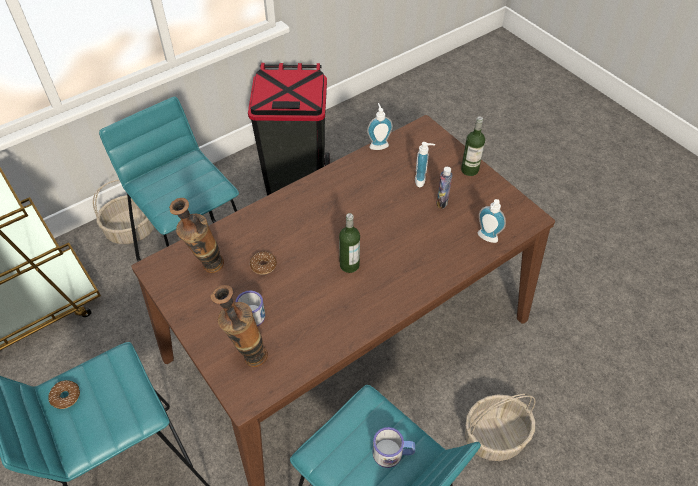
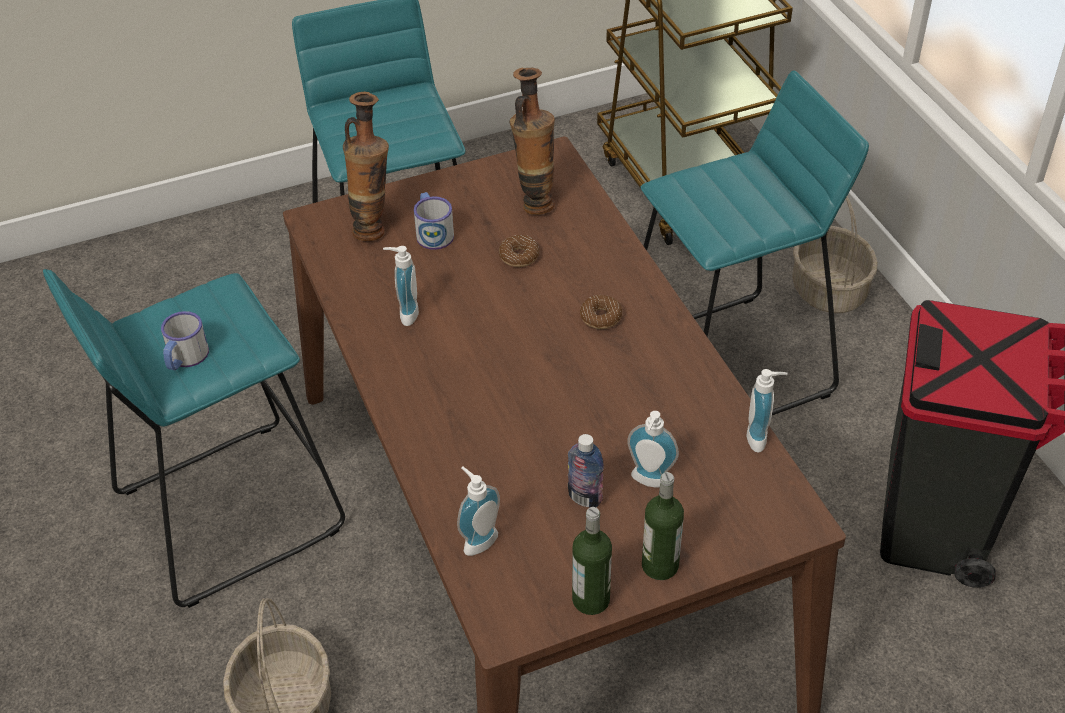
camera: 105 degrees right, 5 degrees down
donut [48,380,80,409] -> donut moved to [580,295,622,329]
bottle [339,213,360,273] -> bottle moved to [572,507,612,615]
none -> soap dispenser [383,246,419,326]

